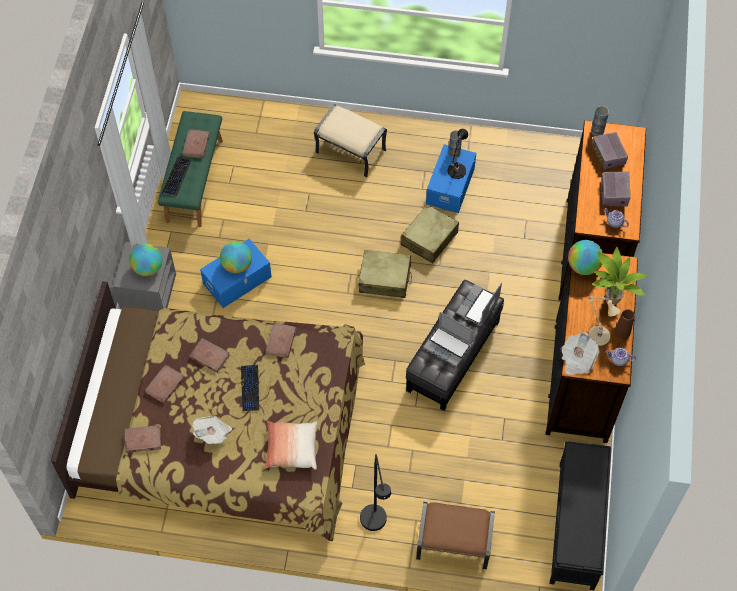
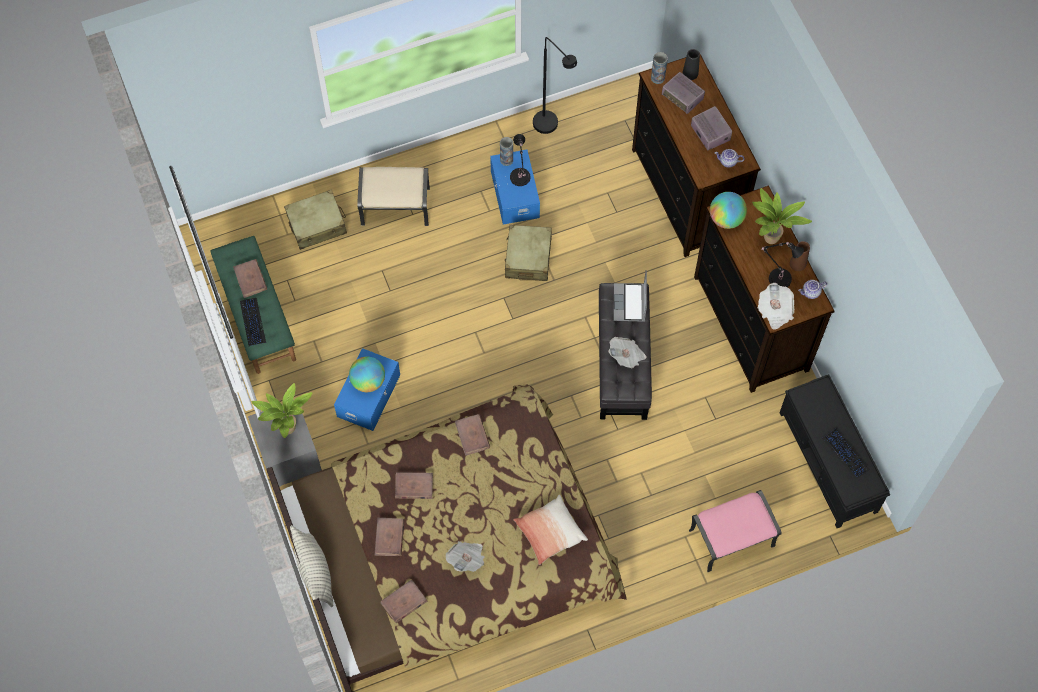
camera: 30 degrees left, 5 degrees up
globe [129,244,162,276] -> potted plant [251,383,312,438]
keyboard [241,365,259,411] -> keyboard moved to [822,429,870,479]
beige suitcase [358,250,412,298] -> beige suitcase moved to [284,190,347,250]
black floor lamp [360,454,391,531] -> black floor lamp moved to [533,37,577,134]
brown ottoman [416,502,495,570] -> pink ottoman [689,490,782,572]
laptop [423,312,474,367] -> newspaper [608,337,646,369]
beige table lamp [588,296,621,346] -> black table lamp [761,242,804,287]
none -> pillow [290,525,333,607]
none -> black vase [682,49,700,80]

